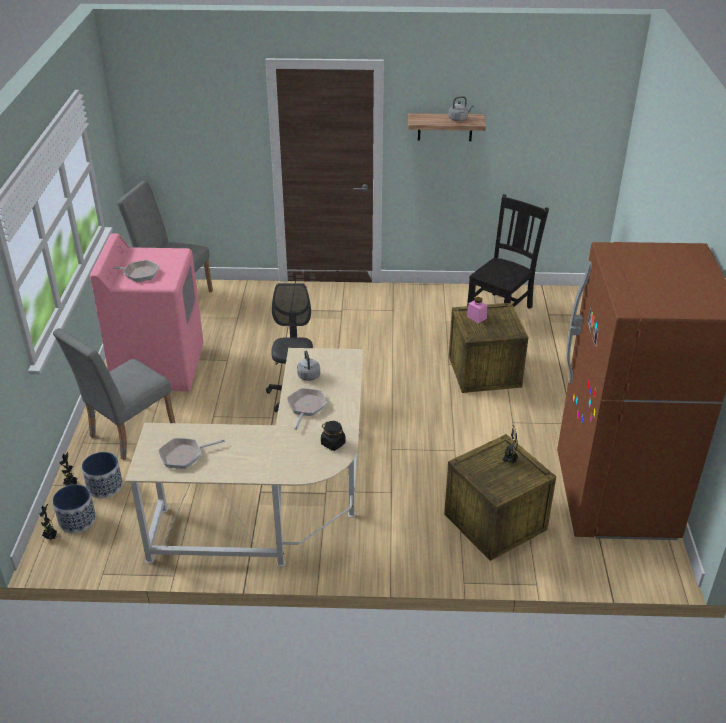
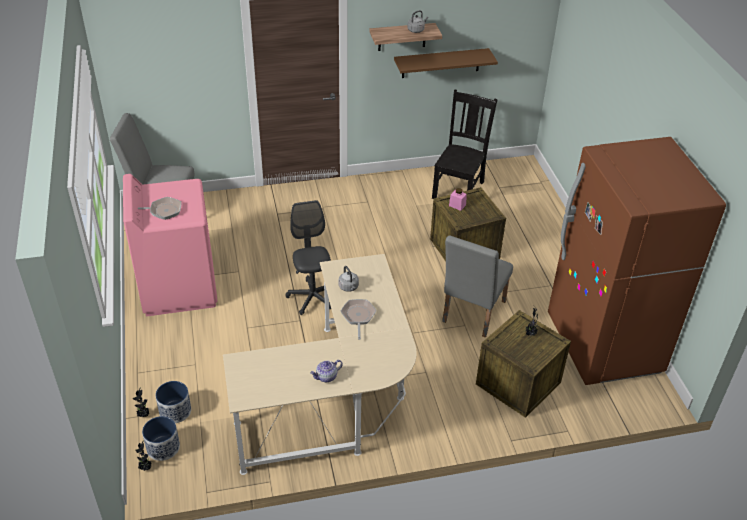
camera: 15 degrees left, 5 degrees up
grey chair [53,328,175,460] -> grey chair moved to [442,235,513,338]
frying pan [158,438,225,469] -> none
black jar [321,421,346,451] -> none
none -> teapot [310,360,342,382]
none -> brown shelf [394,48,498,78]

